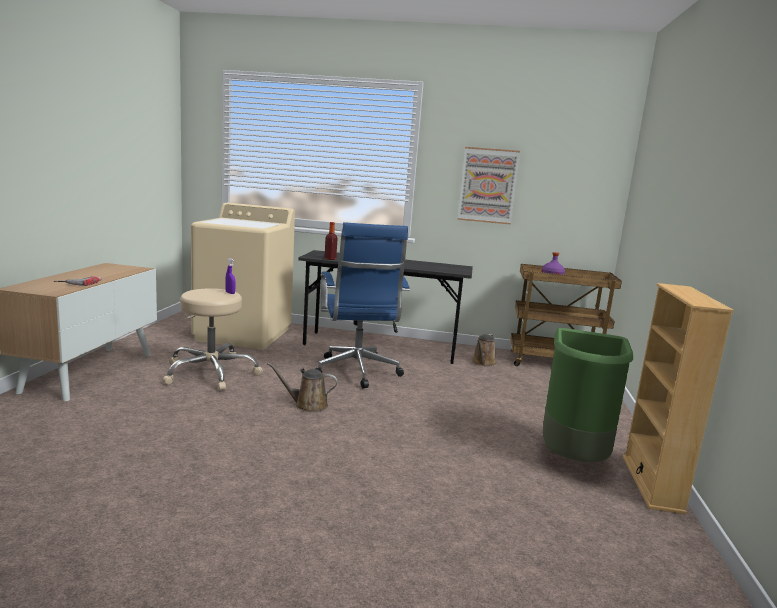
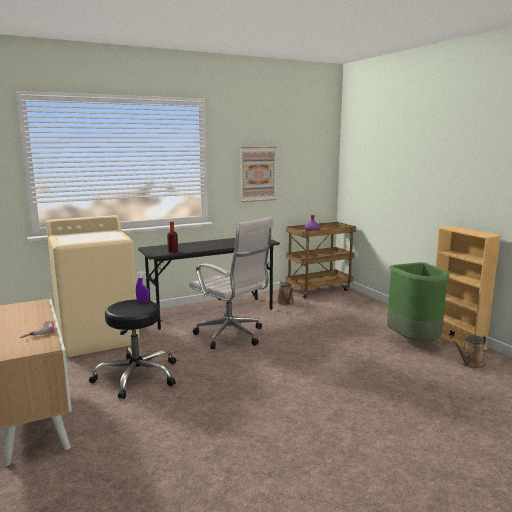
camera: 35 degrees left, 0 degrees up
beige stool [163,288,263,391] -> black stool [89,300,177,399]
brown watering can [267,363,338,412] -> brown watering can moved to [453,335,487,368]
blue office chair [315,222,410,389] -> white office chair [189,217,274,349]

